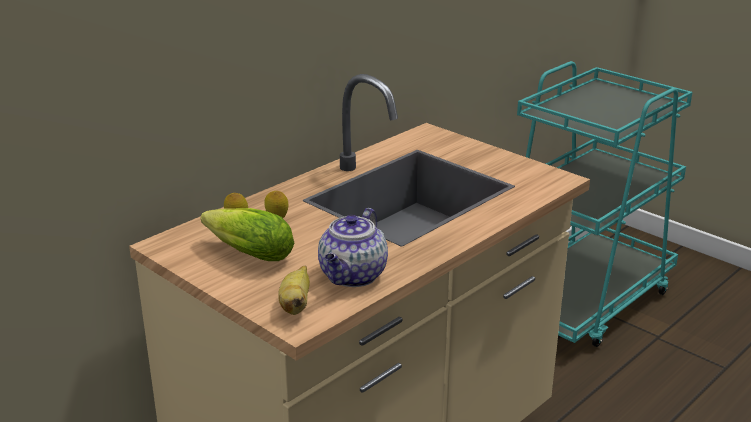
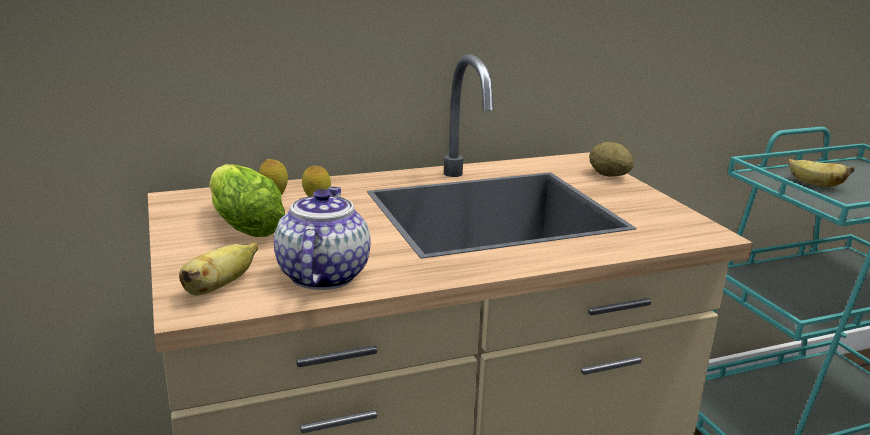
camera: 25 degrees right, 5 degrees down
teapot [318,208,388,287] -> teapot turned 135 degrees clockwise [274,187,371,290]
none -> potato [589,142,634,177]
none -> banana [788,159,855,187]

